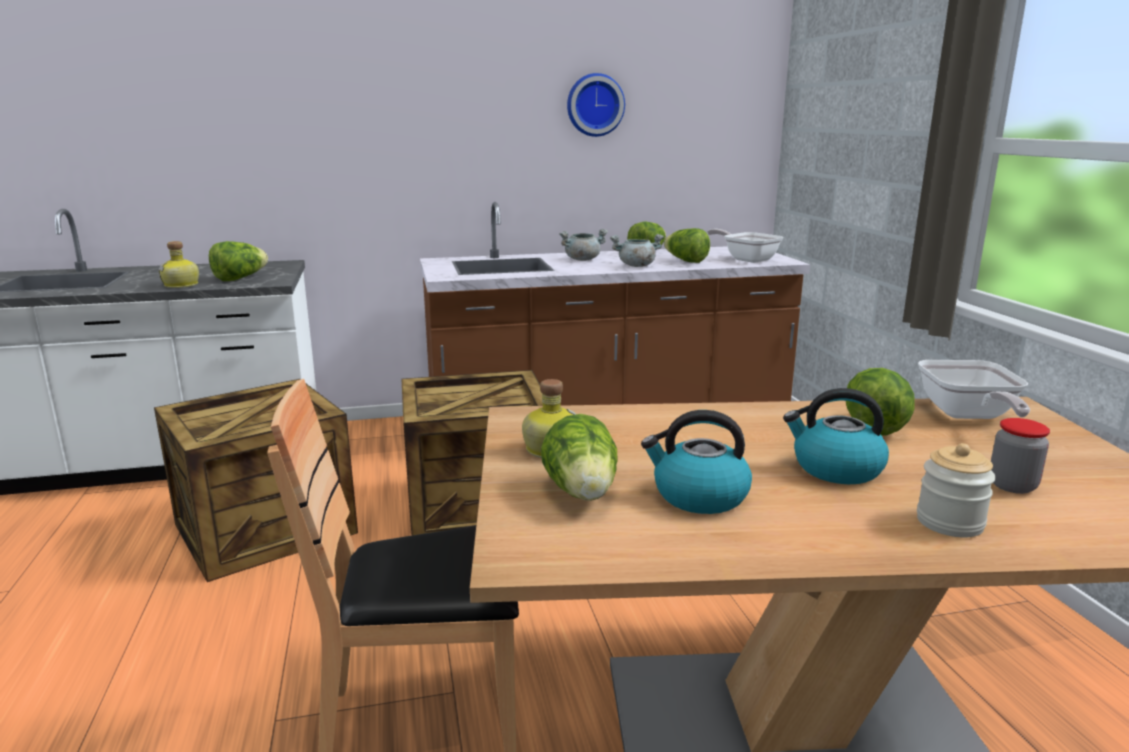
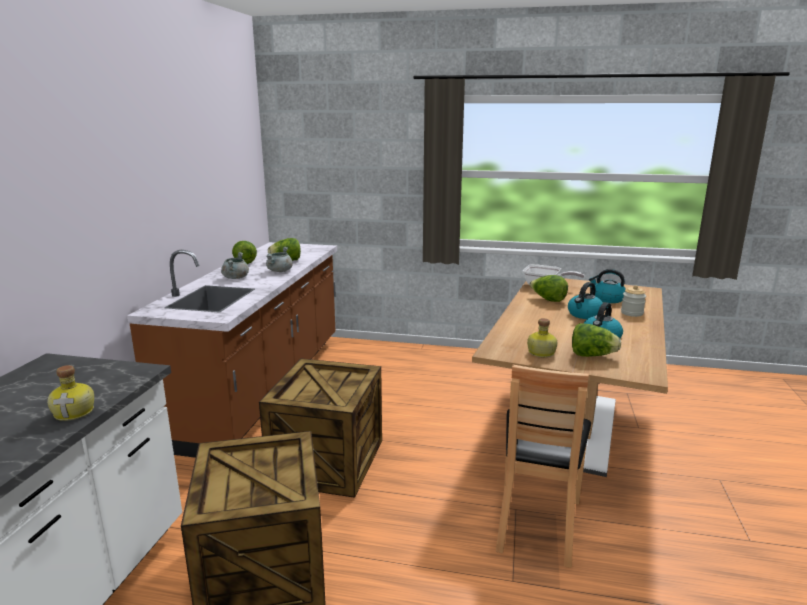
camera: 65 degrees left, 0 degrees up
lettuce [209,241,268,281] -> none
wall clock [567,73,625,137] -> none
frying pan [707,229,783,263] -> none
jar [991,418,1050,494] -> kettle [589,269,626,303]

